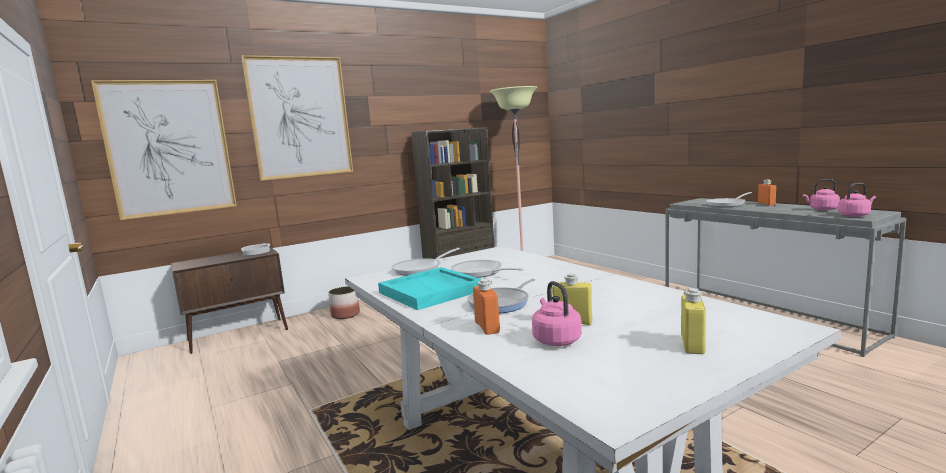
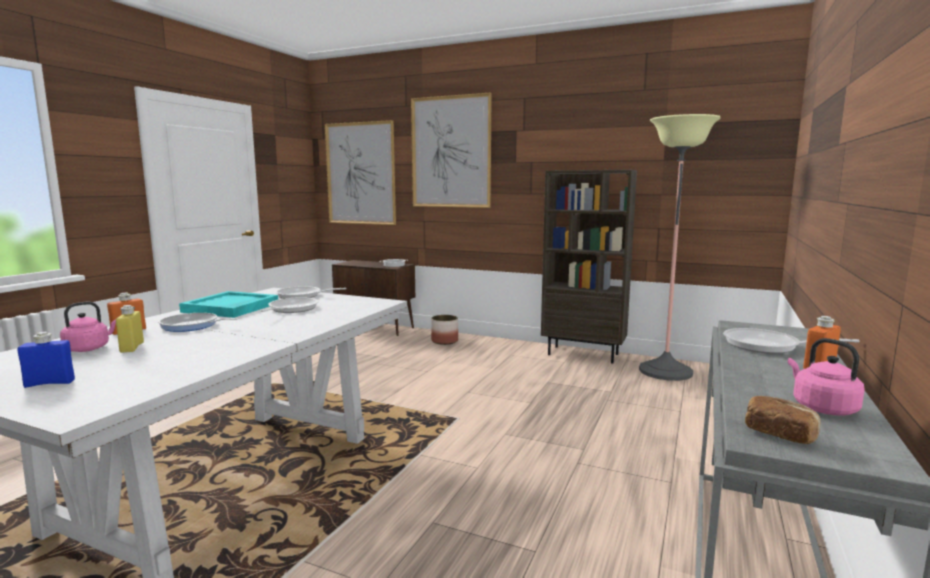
camera: 55 degrees right, 0 degrees up
yellow bottle [681,288,706,354] -> blue bottle [17,332,75,388]
pink kettle [838,183,876,217] -> bread [745,396,821,444]

